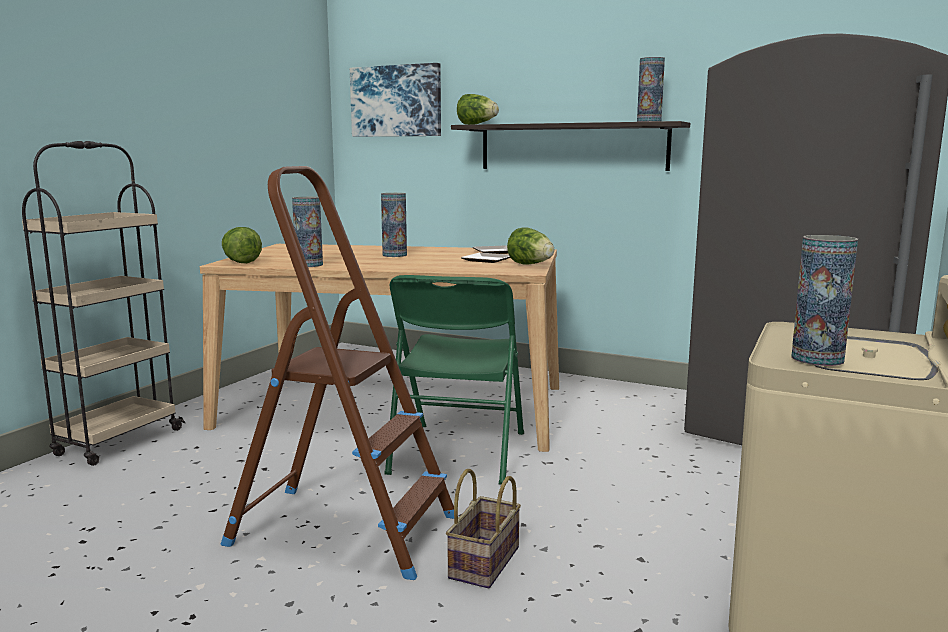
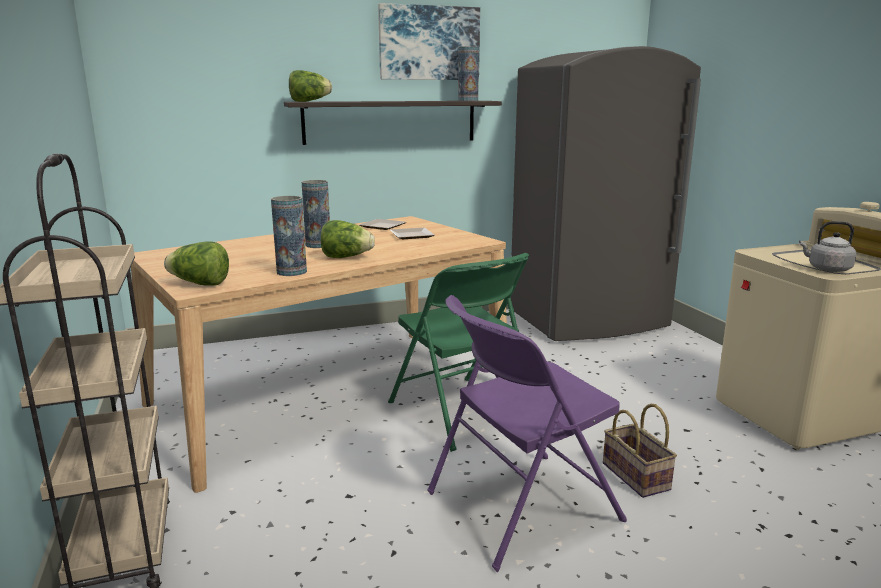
camera: 45 degrees left, 5 degrees up
brown step ladder [221,166,454,580] -> purple chair [427,295,627,572]
picture [350,63,441,137] -> picture moved to [378,3,480,80]
lettuce [507,227,554,265] -> lettuce moved to [321,220,375,258]
vase [791,235,858,366] -> grey kettle [799,221,856,272]

